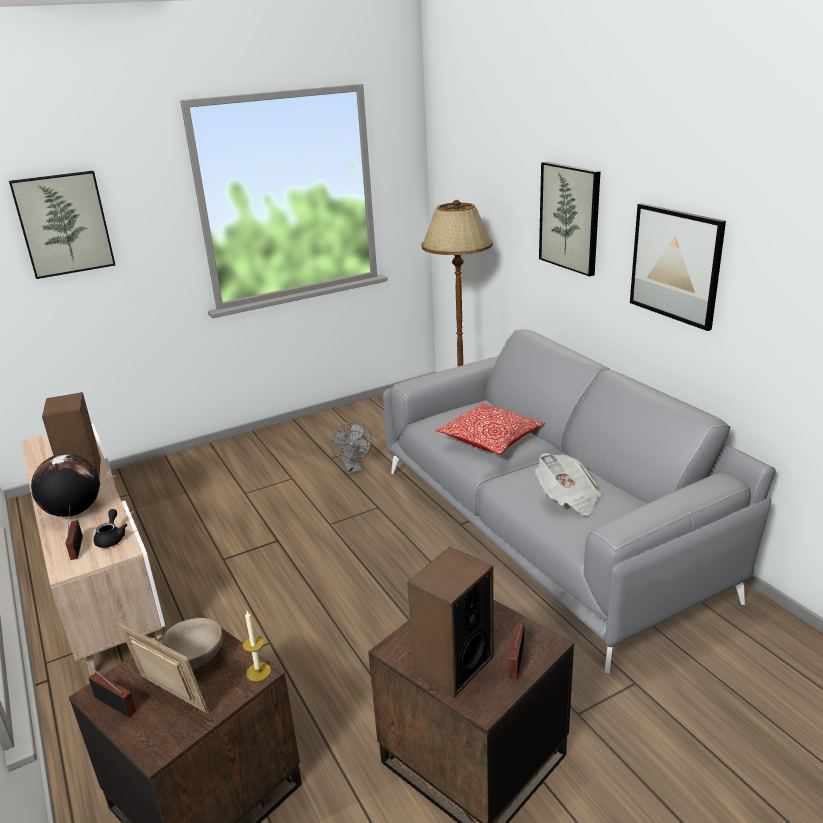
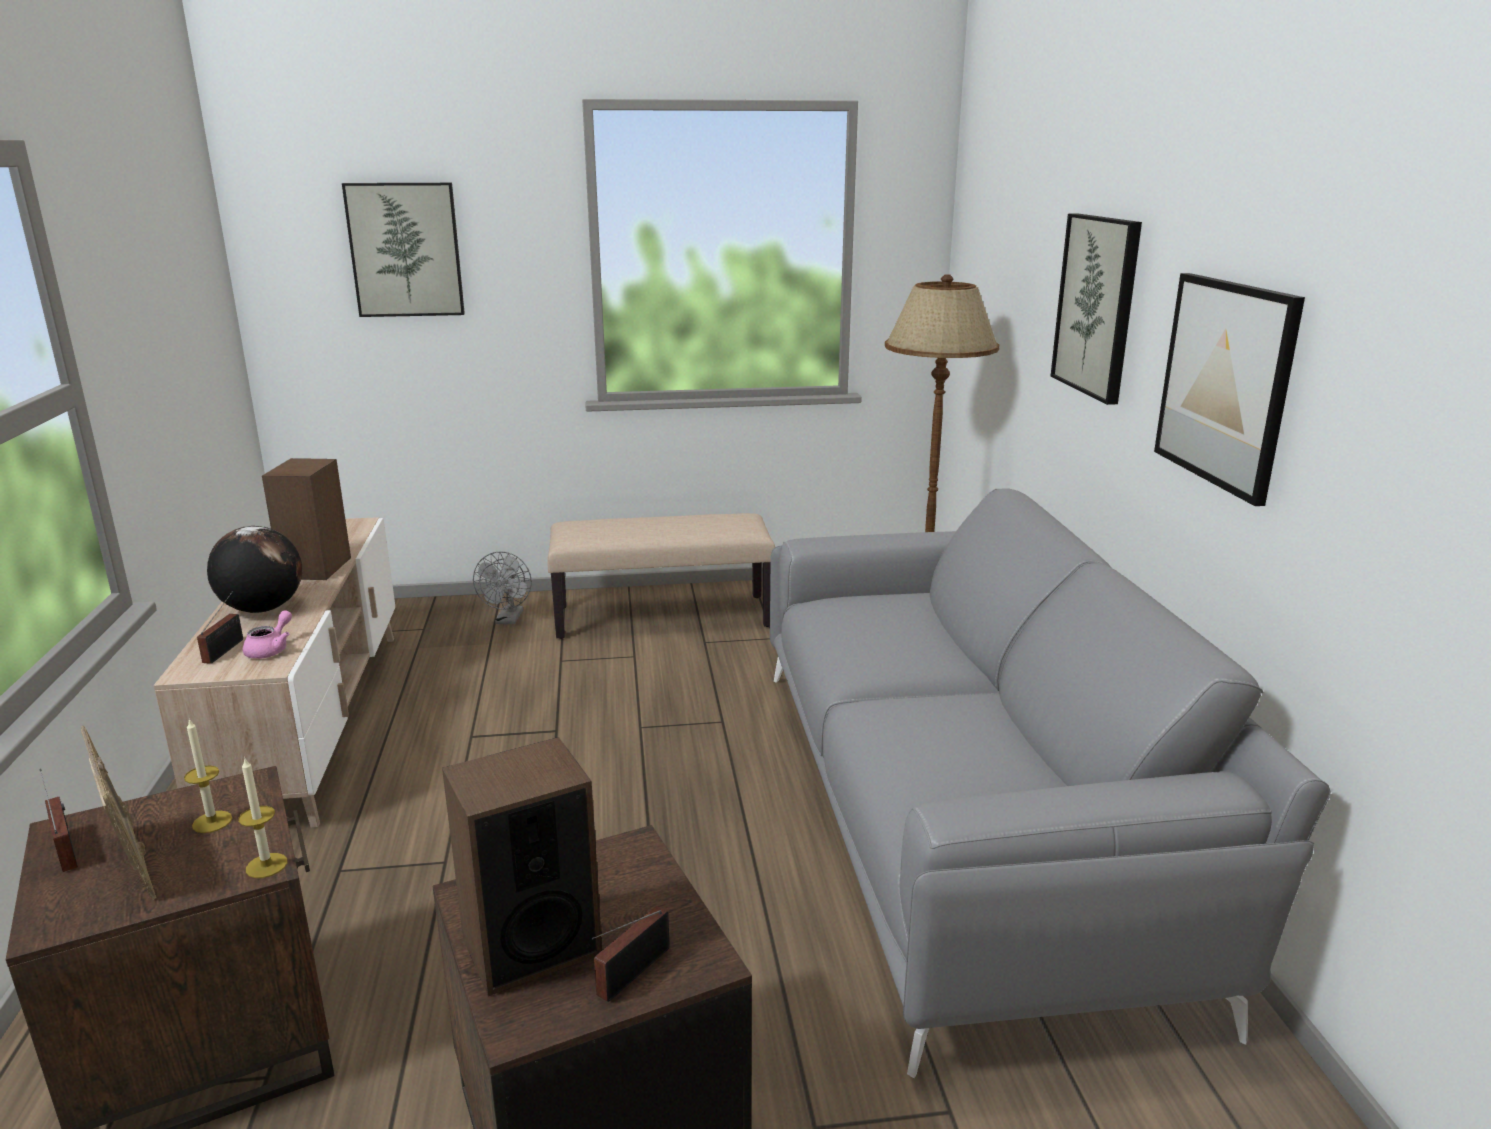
camera: 20 degrees right, 5 degrees down
black teapot [94,509,127,548] -> pink teapot [243,610,292,659]
beige bowl [160,618,223,669] -> candle [184,718,232,833]
grey fan [331,422,372,474] -> grey fan moved to [473,551,532,624]
pillow [436,403,545,455] -> none
newspaper [535,453,601,516] -> none
none -> beige bench [547,513,775,639]

